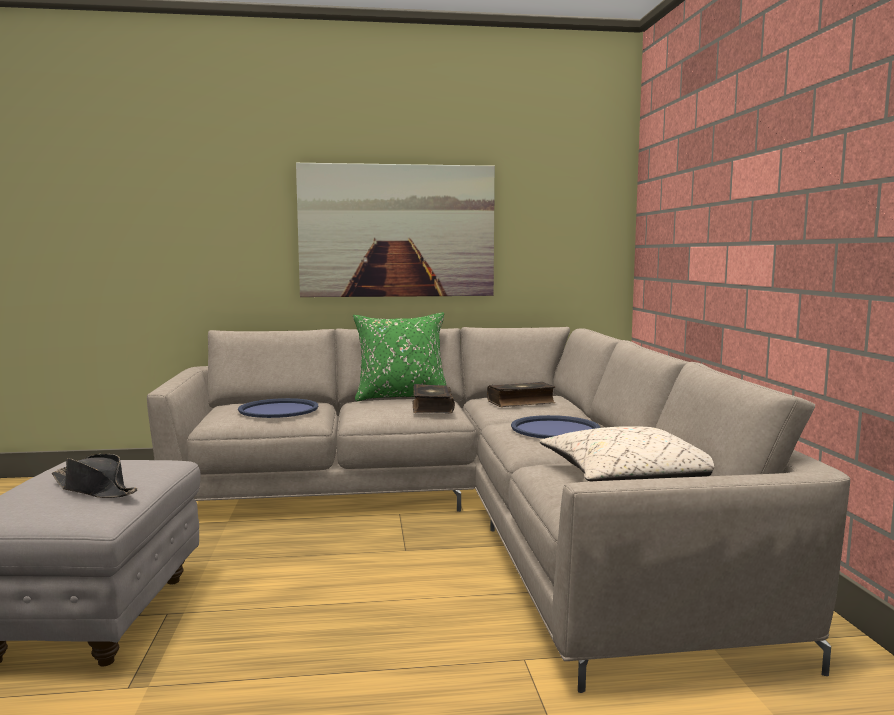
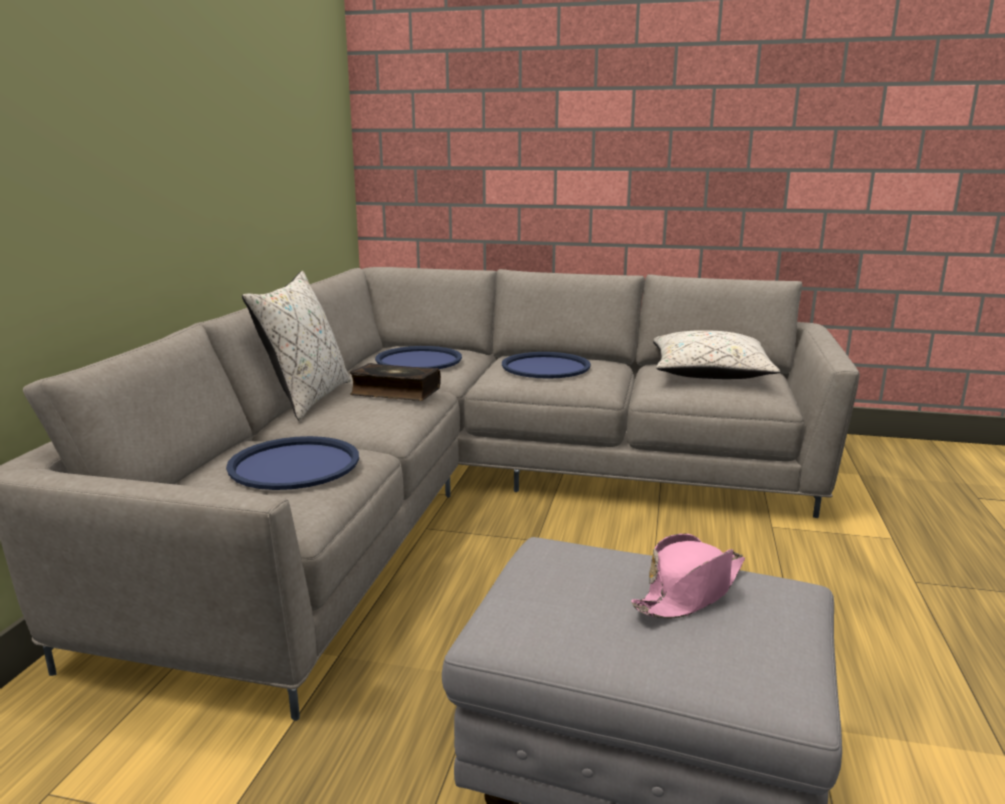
camera: 70 degrees left, 10 degrees up
black hat [52,454,138,498] -> pink hat [631,534,745,619]
picture [296,162,495,297] -> none
green pillow [353,312,447,401] -> beige pillow [242,271,351,420]
book [487,382,555,407] -> blue tray [375,346,462,369]

